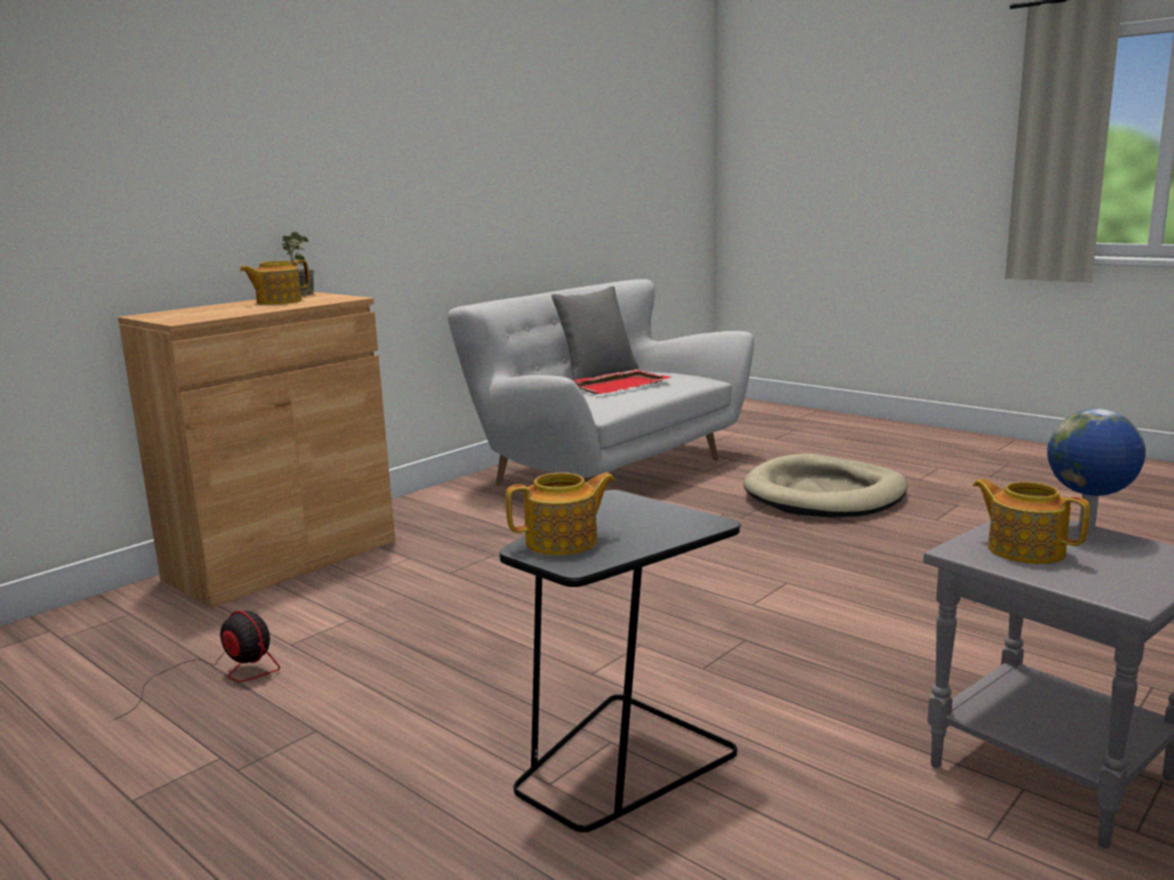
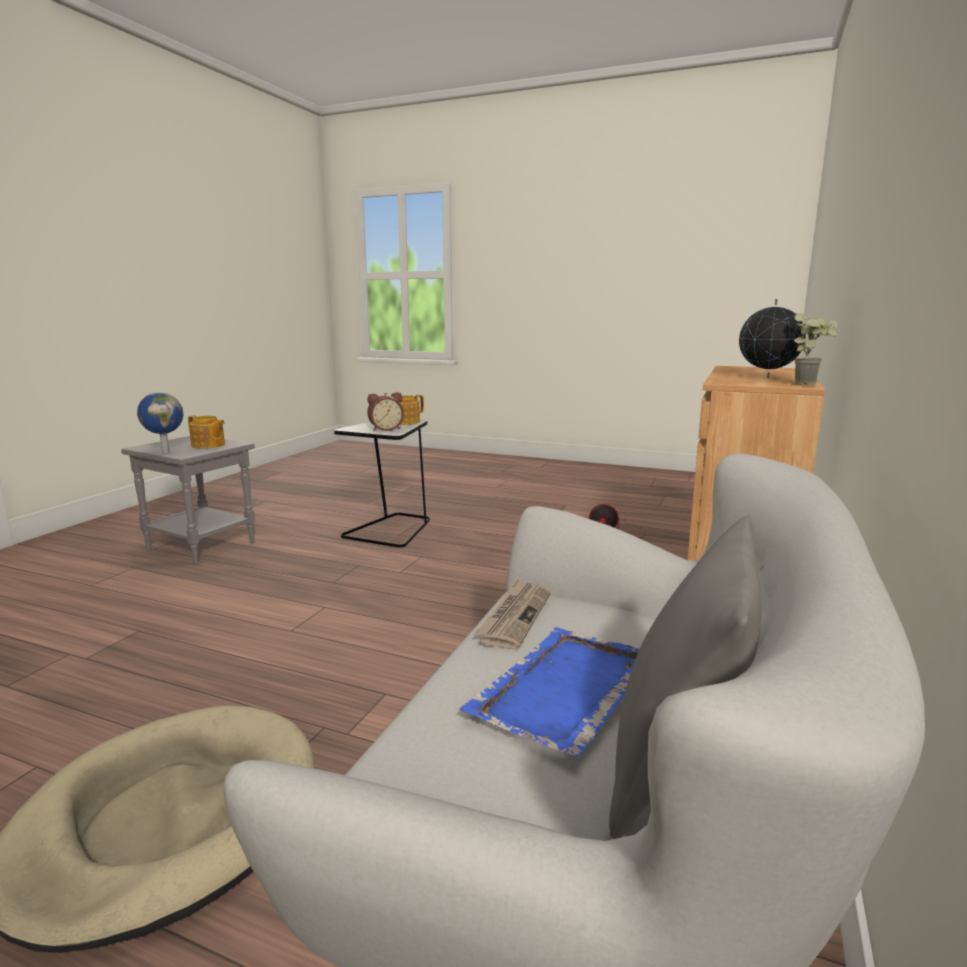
camera: 160 degrees right, 0 degrees up
teapot [240,260,309,305] -> globe [739,299,806,378]
red tray [573,369,671,394] -> blue tray [459,627,640,757]
none -> alarm clock [367,392,404,431]
none -> newspaper [474,578,551,650]

